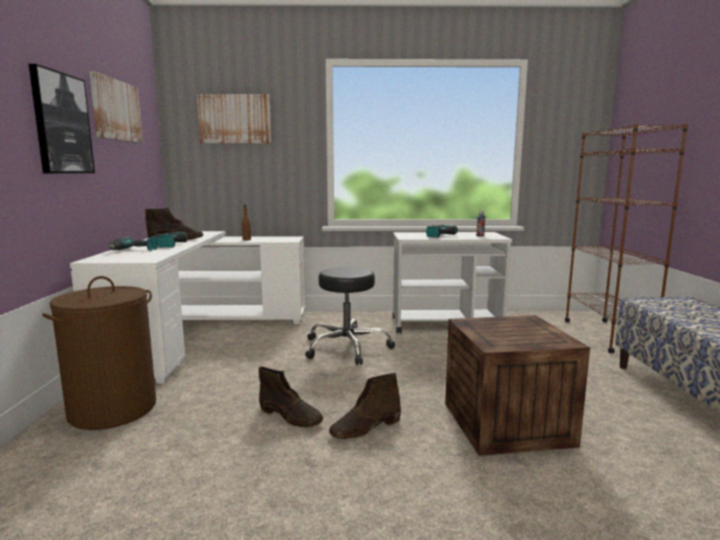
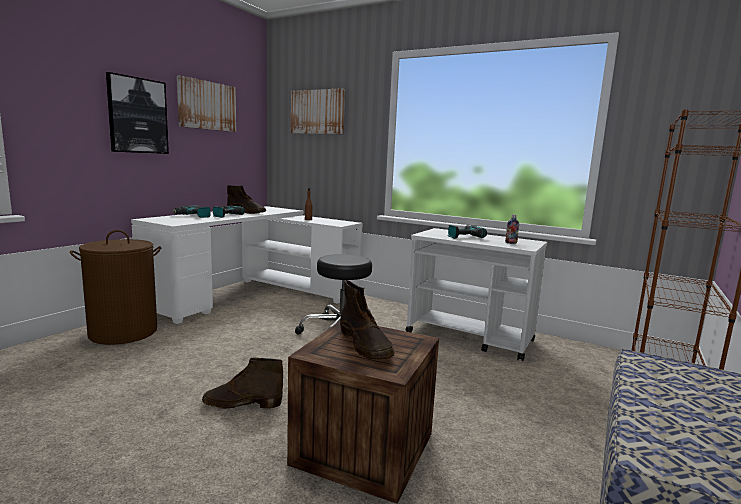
camera: 30 degrees right, 0 degrees up
brown boot [259,366,323,428] -> brown boot moved to [340,280,395,360]

